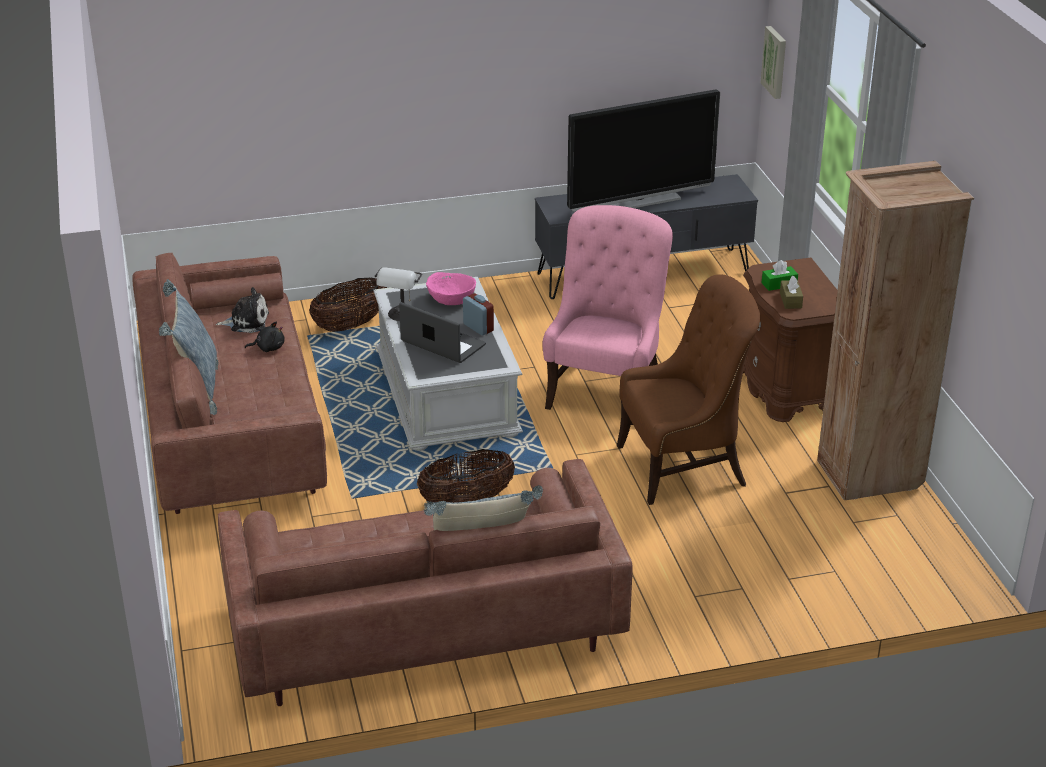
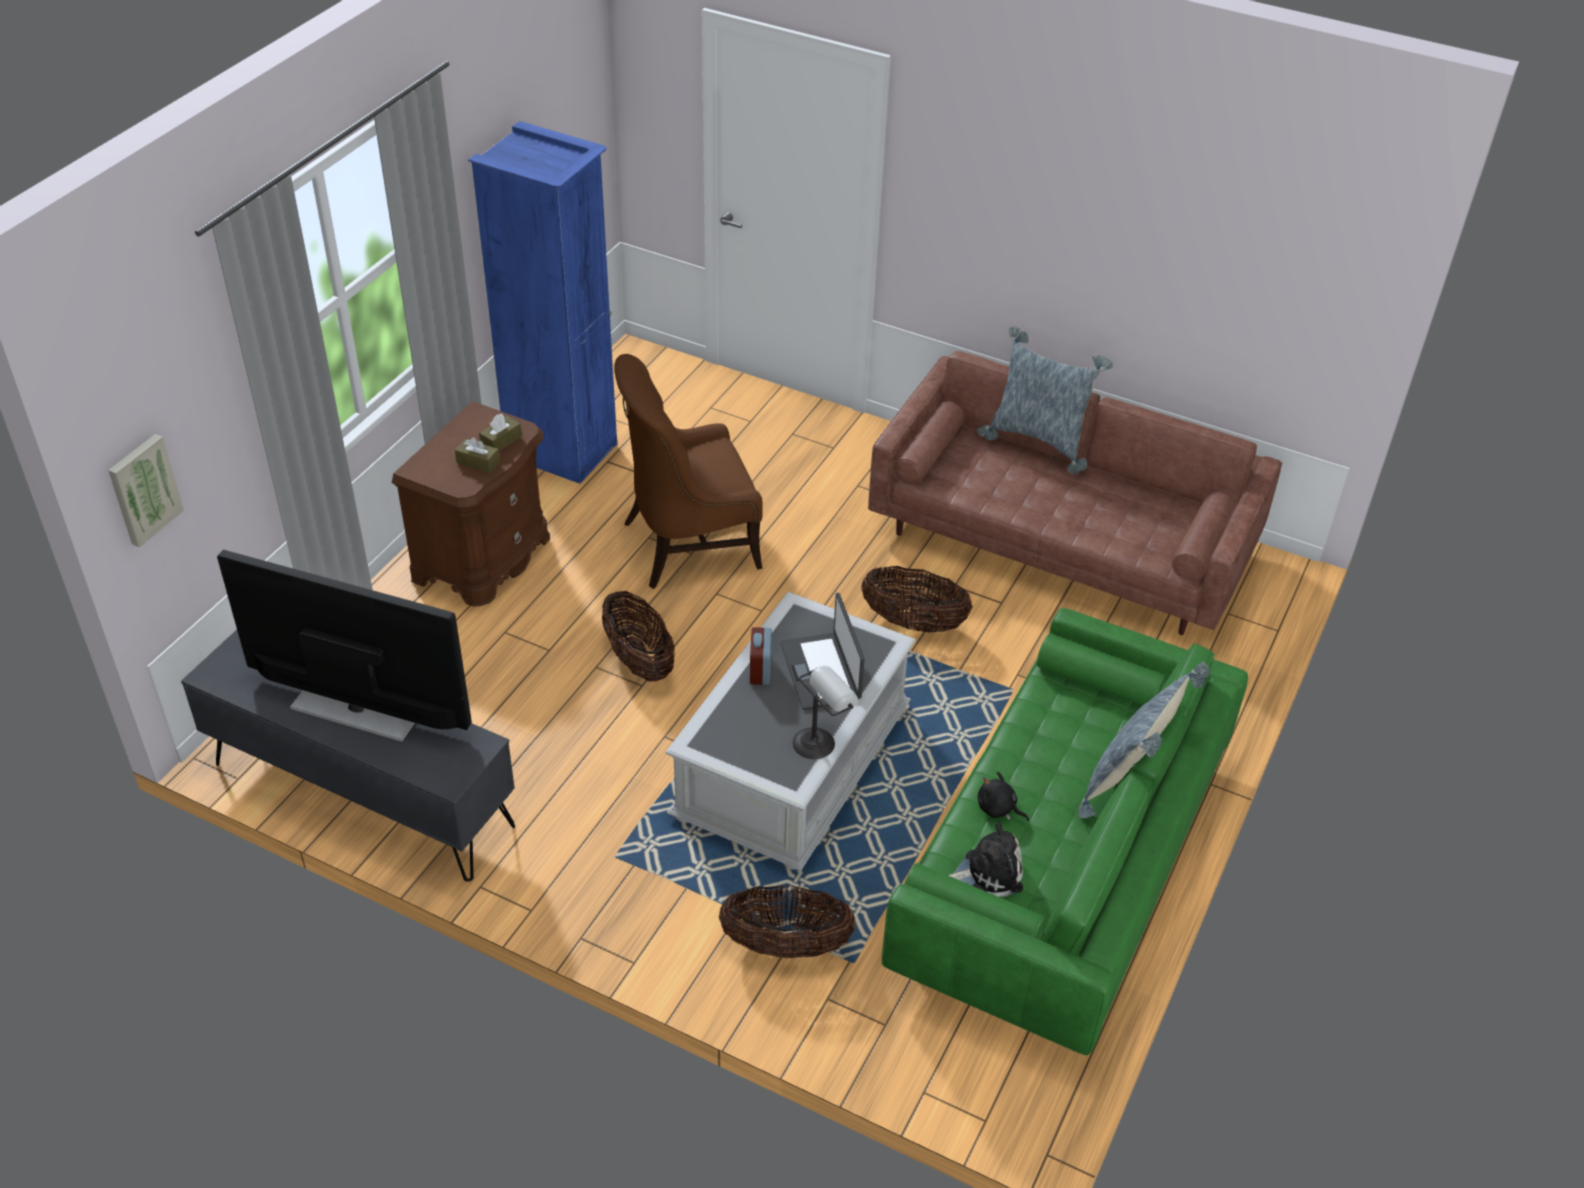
camera: 140 degrees left, 10 degrees up
brown sofa [132,253,327,514] -> green sofa [882,608,1248,1055]
plush toy [216,287,269,333] -> plush toy turned 135 degrees clockwise [948,822,1023,897]
pink bowl [426,272,476,305] -> none
pink armchair [542,205,673,410] -> basket [602,591,675,682]
brown armchair [617,274,760,505] -> brown armchair turned 45 degrees counterclockwise [614,354,763,589]
green tissue box [762,260,798,291] -> brown tissue box [455,437,500,473]
brown cabinet [817,161,974,500] -> blue cabinet [468,121,617,483]

